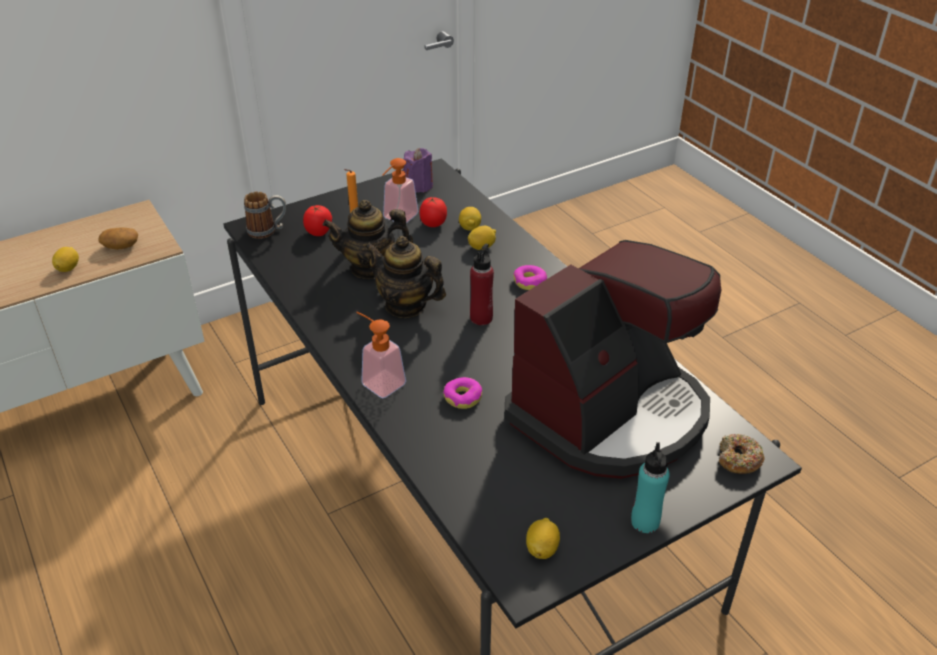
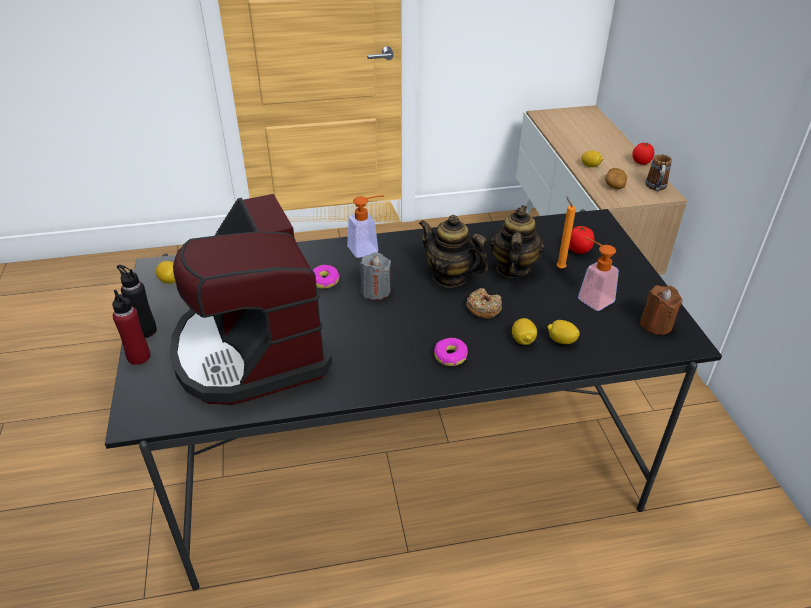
camera: 110 degrees right, 0 degrees up
mug [244,191,286,239] -> mug moved to [645,154,672,191]
teapot [365,236,446,318] -> teapot turned 105 degrees counterclockwise [419,215,488,287]
purple candle [403,148,433,193] -> brown candle [640,285,683,335]
tomato [420,197,447,227] -> tomato moved to [632,143,654,165]
red bottle [470,244,494,325] -> red bottle moved to [112,290,151,365]
turquoise bottle [631,442,670,533] -> black bottle [117,265,157,338]
donut [719,434,764,474] -> donut moved to [466,288,502,319]
none -> grey candle [359,252,391,300]

